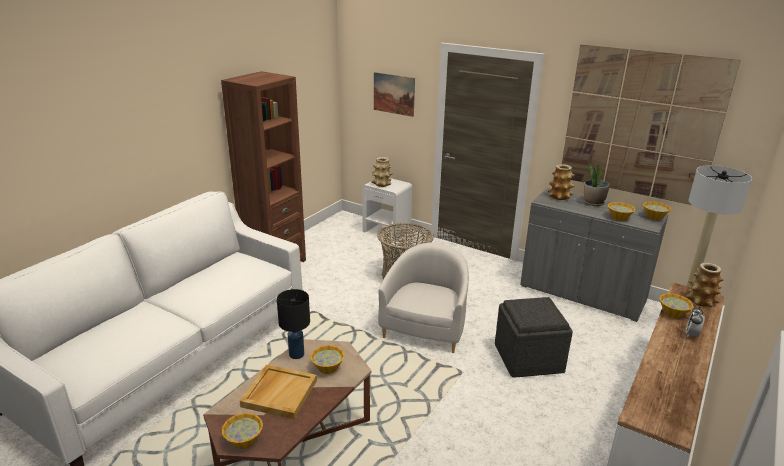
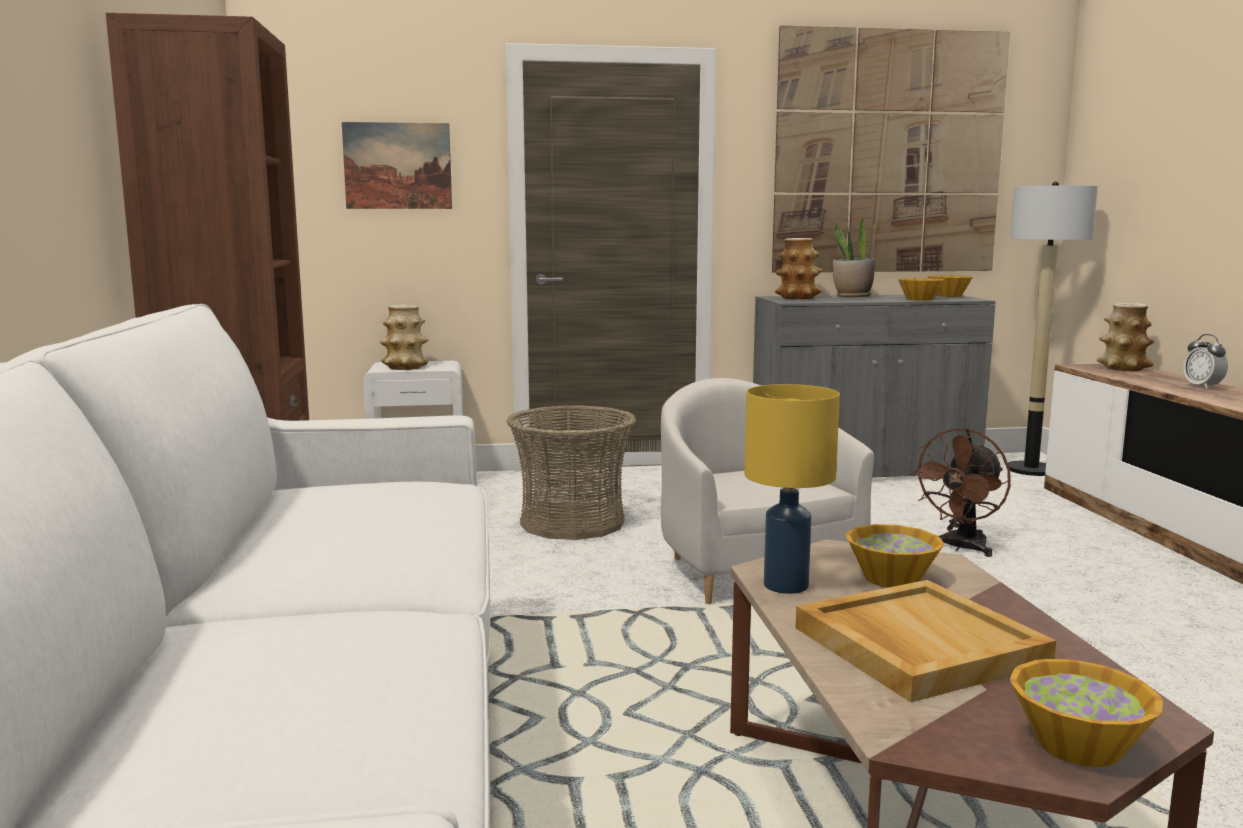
camera: 40 degrees left, 15 degrees down
black table lamp [277,289,310,359] -> yellow table lamp [744,384,840,594]
grey ottoman [495,297,573,378] -> brown fan [910,428,1011,557]
bowl [660,293,693,318] -> none

